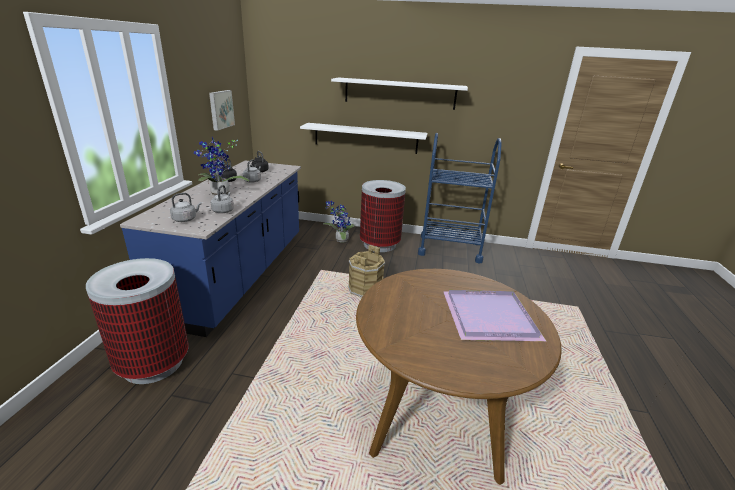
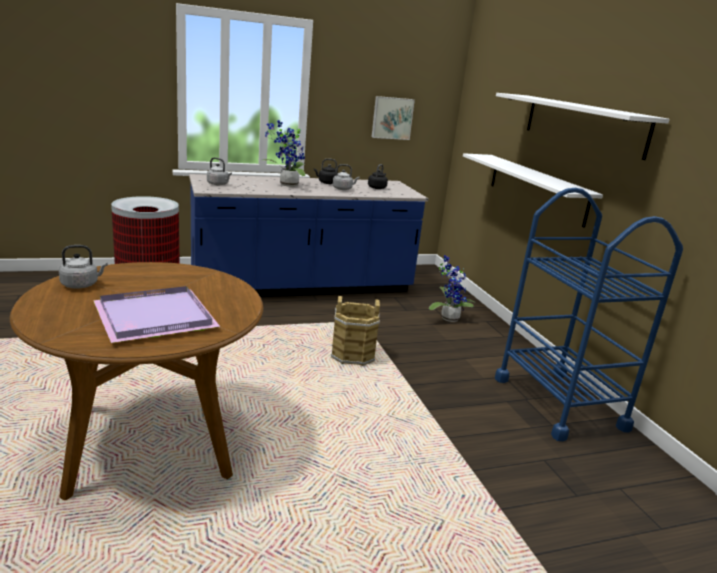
camera: 60 degrees right, 5 degrees down
grey kettle [211,185,234,213] -> grey kettle moved to [59,245,108,289]
trash can [360,180,406,252] -> none

